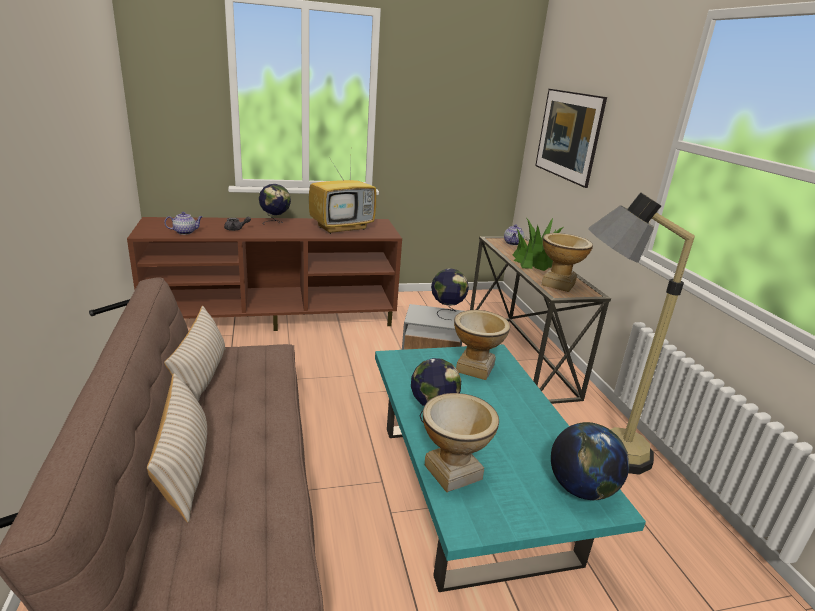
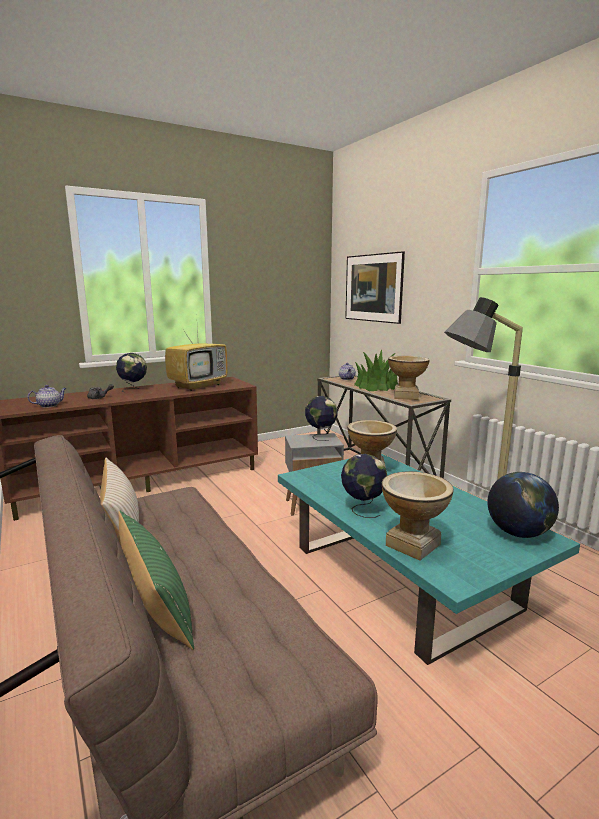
camera: 15 degrees left, 10 degrees down
beige pillow [147,373,207,523] -> green pillow [118,510,194,650]

